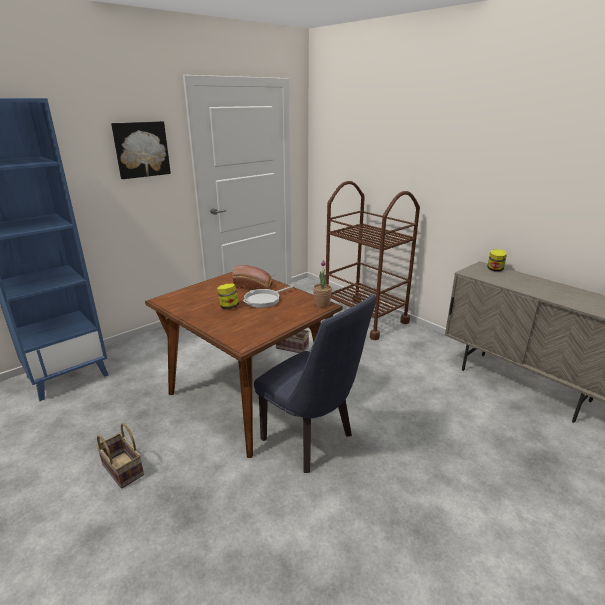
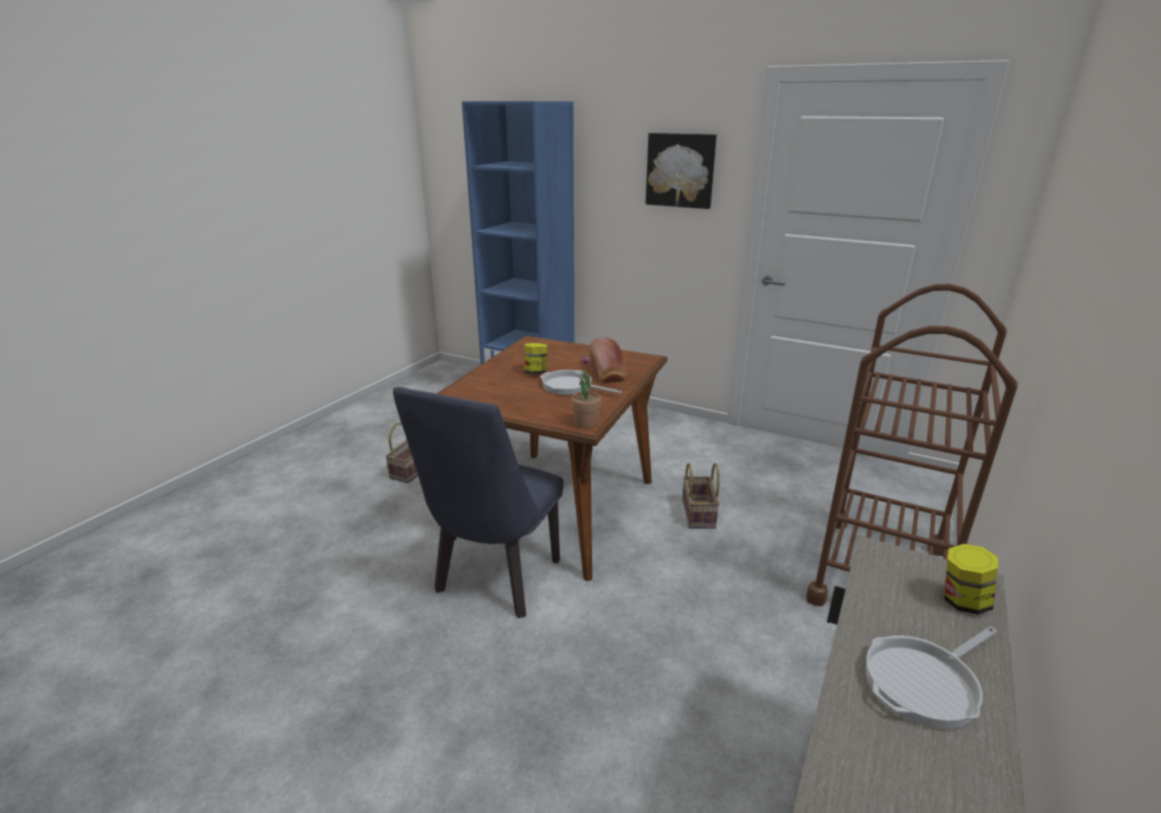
camera: 70 degrees right, 0 degrees up
none -> frying pan [866,626,997,729]

